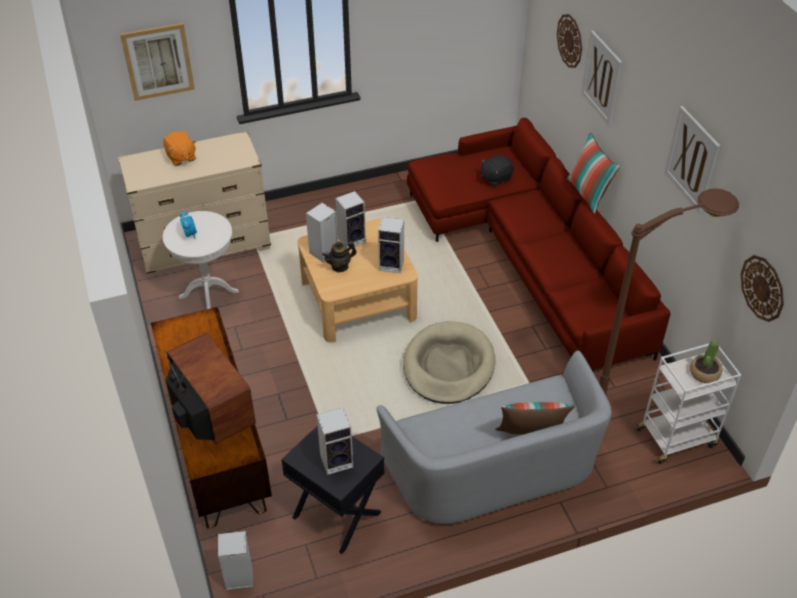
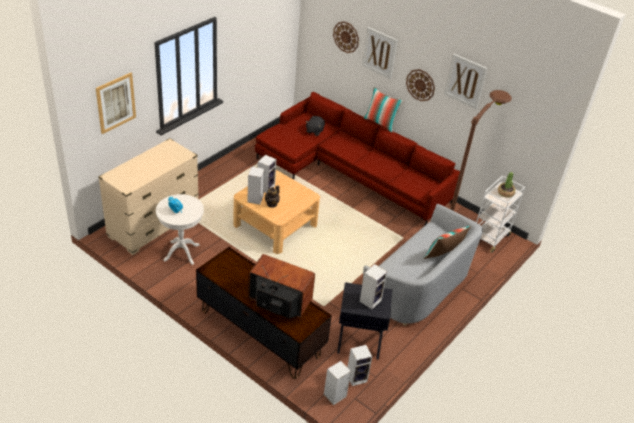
camera: 35 degrees left, 5 degrees down
orange plush toy [163,131,196,166] -> none
speaker [378,217,404,273] -> speaker moved to [347,345,372,386]
beige dog bed [403,321,495,404] -> none
wall clock [741,255,784,322] -> wall clock moved to [406,69,435,101]

